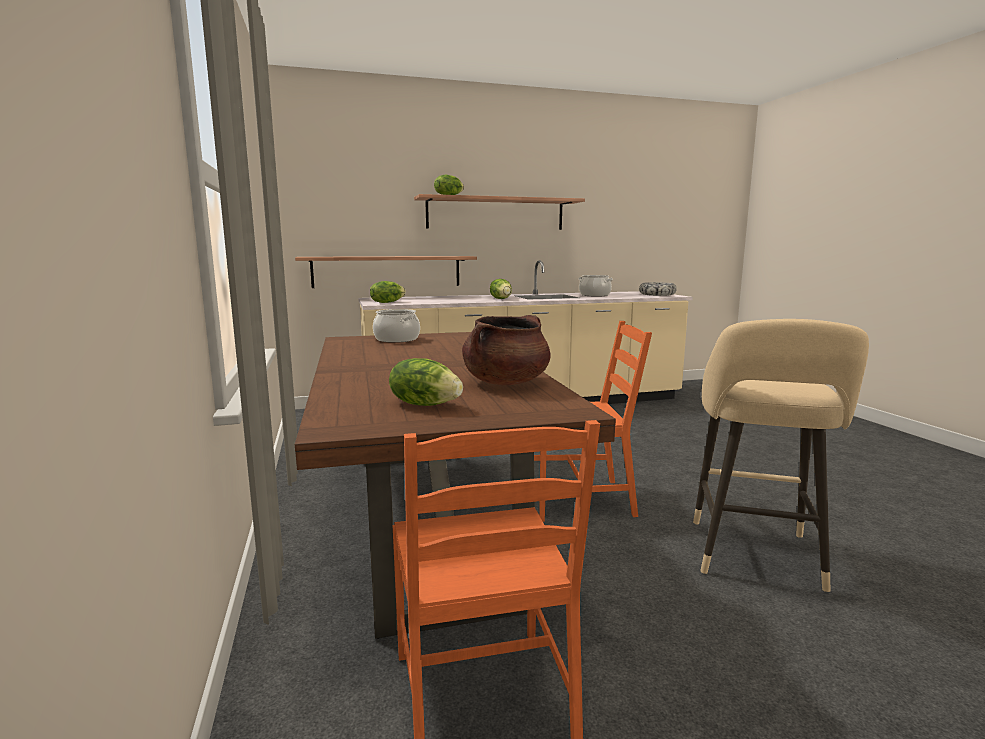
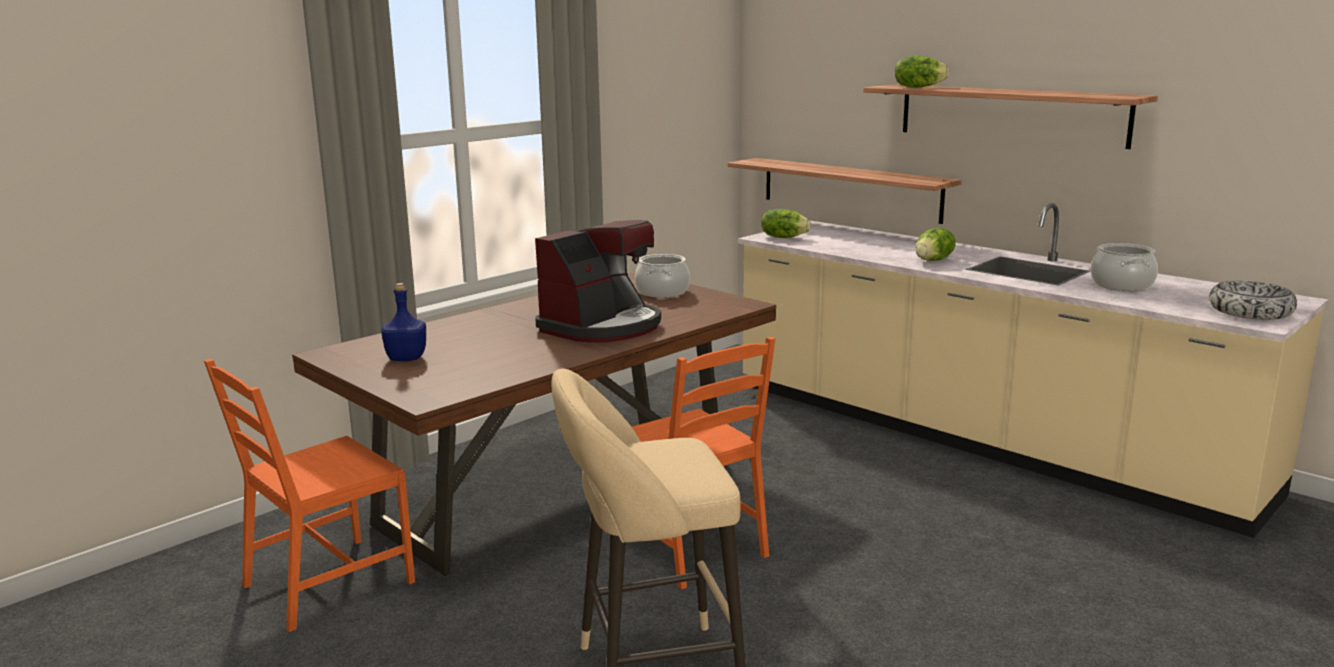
camera: 60 degrees right, 5 degrees up
lettuce [389,358,463,406] -> blue bottle [381,283,426,361]
brown cooking pot [462,315,550,385] -> none
none -> coffee machine [535,220,661,343]

